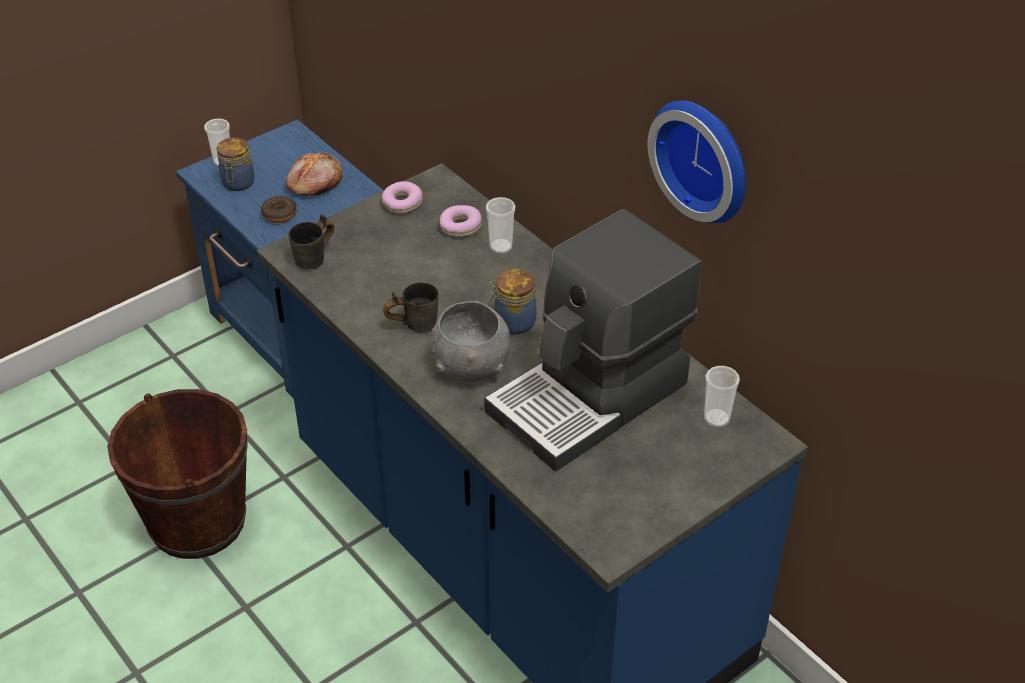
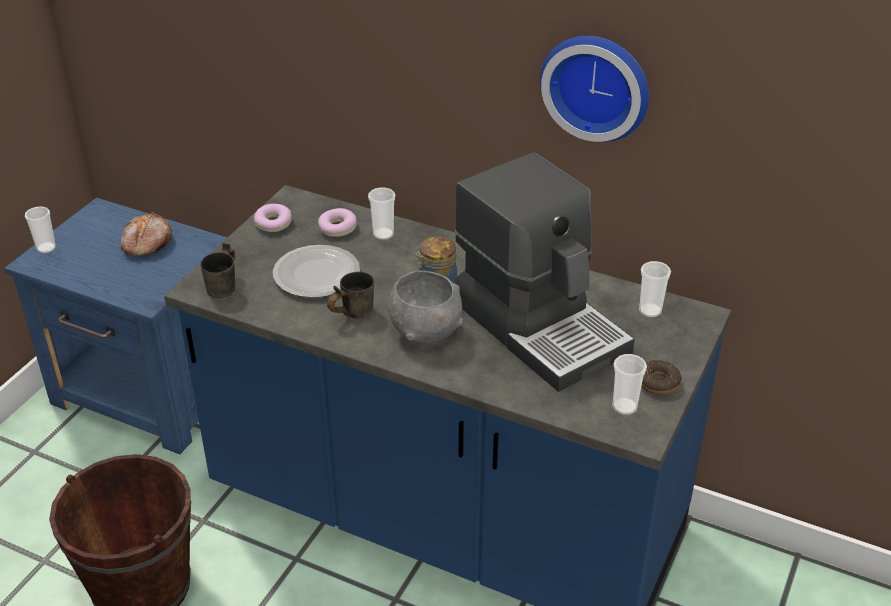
camera: 25 degrees left, 5 degrees down
jar [217,137,255,191] -> none
donut [261,196,297,223] -> donut moved to [641,360,682,395]
coffee machine [484,209,702,472] -> coffee machine turned 60 degrees counterclockwise [455,152,635,392]
none -> plate [273,245,360,298]
none -> cup [612,354,647,415]

